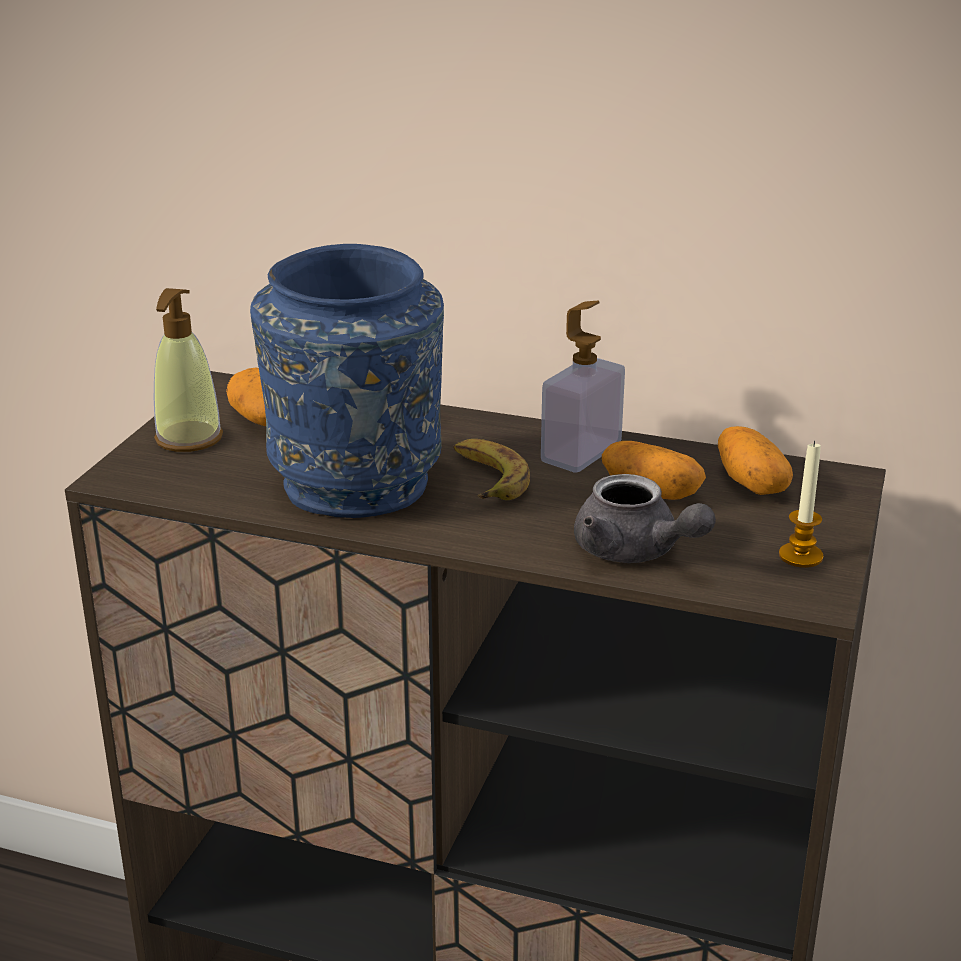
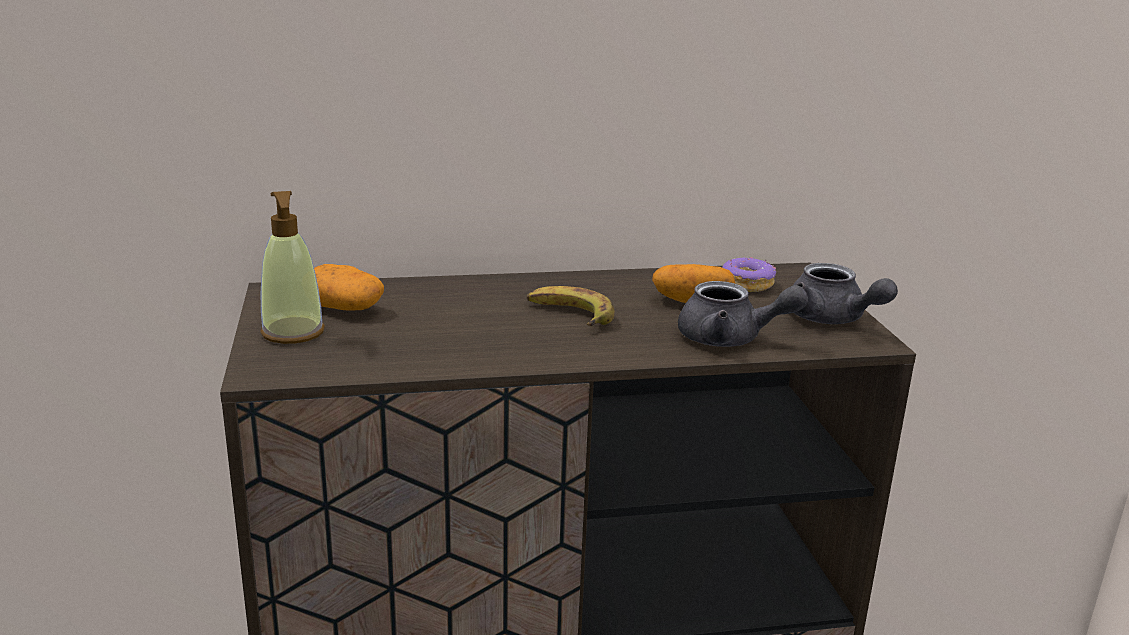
camera: 30 degrees left, 5 degrees down
blue vase [250,244,444,518] -> none
soap dispenser [541,301,625,473] -> none
potato [718,426,793,495] -> donut [722,257,776,292]
candle [779,441,823,568] -> grey teapot [793,263,898,324]

